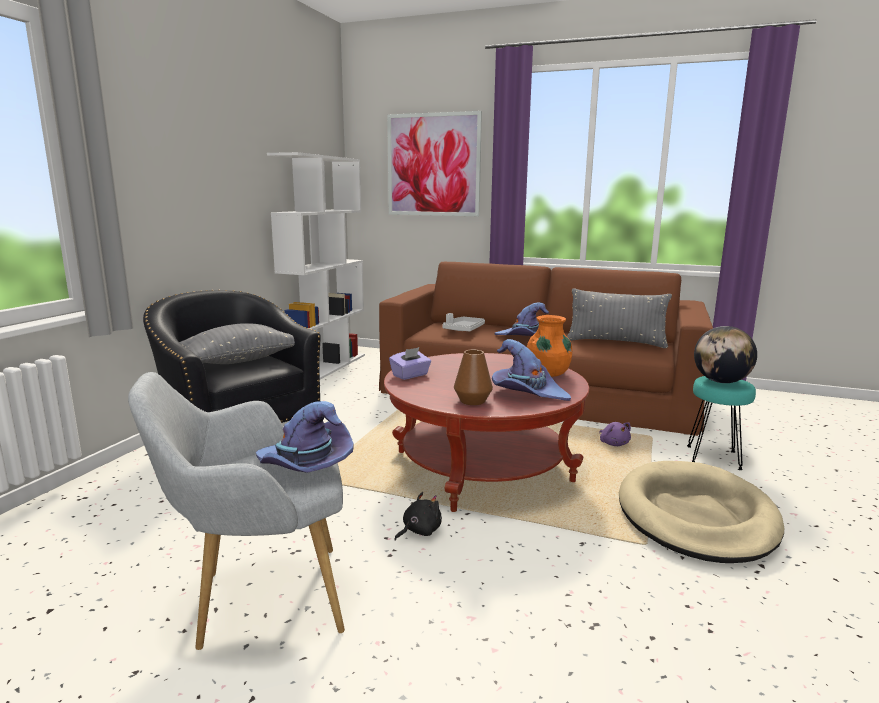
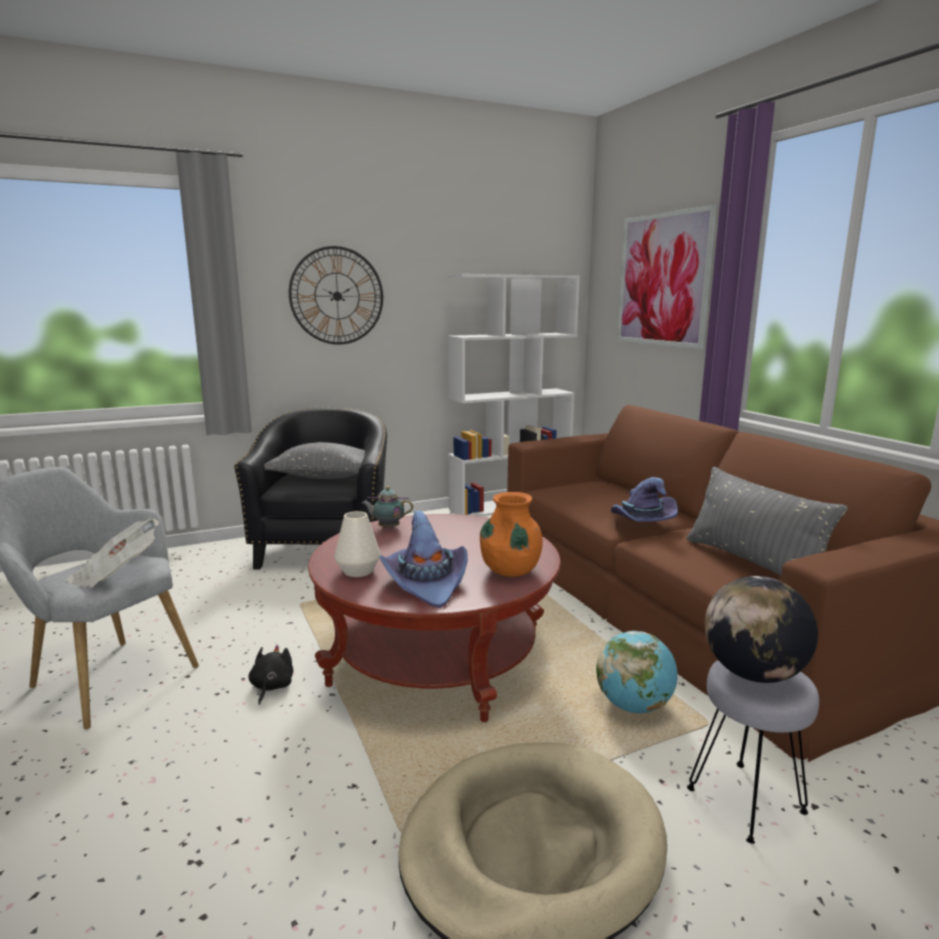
camera: 45 degrees right, 0 degrees up
purple hat [256,401,354,473] -> newspaper [67,519,159,588]
purple tissue box [389,347,431,380] -> teapot [362,486,413,529]
black plush toy [394,492,442,541] -> black plush toy turned 90 degrees counterclockwise [248,645,293,705]
grey tray [442,313,485,331] -> none
brown vase [454,350,493,405] -> white vase [334,511,381,577]
purple plush toy [599,422,631,446] -> globe [596,631,678,714]
turquoise stool [687,376,756,470] -> grey stool [687,660,819,844]
none -> wall clock [289,246,383,345]

